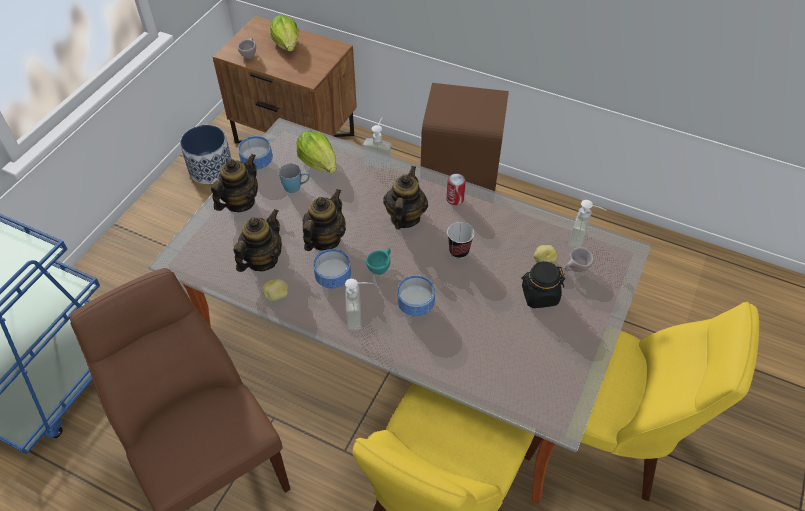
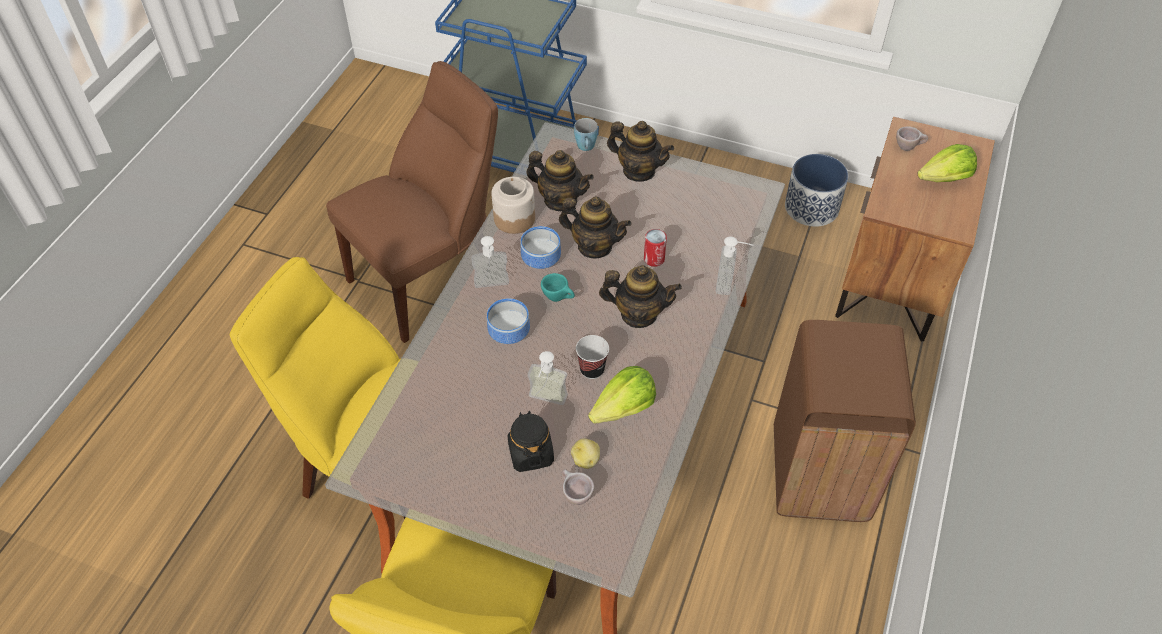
camera: 85 degrees right, 0 degrees up
bowl [238,136,273,170] -> none
potato [263,279,288,301] -> jar [492,177,535,234]
blue mug [279,163,310,193] -> blue mug moved to [574,118,598,151]
lettuce [296,131,336,173] -> lettuce moved to [588,366,656,423]
can [446,174,466,205] -> can moved to [644,229,667,267]
soap dispenser [568,200,606,249] -> soap dispenser moved to [528,351,568,405]

